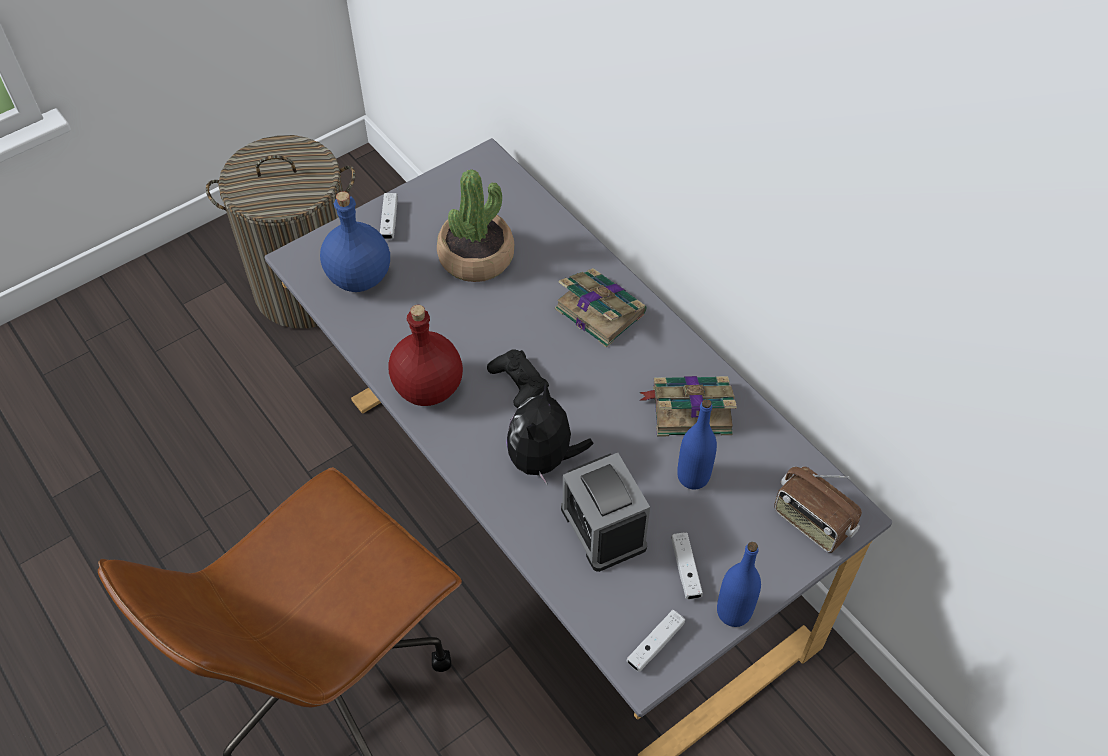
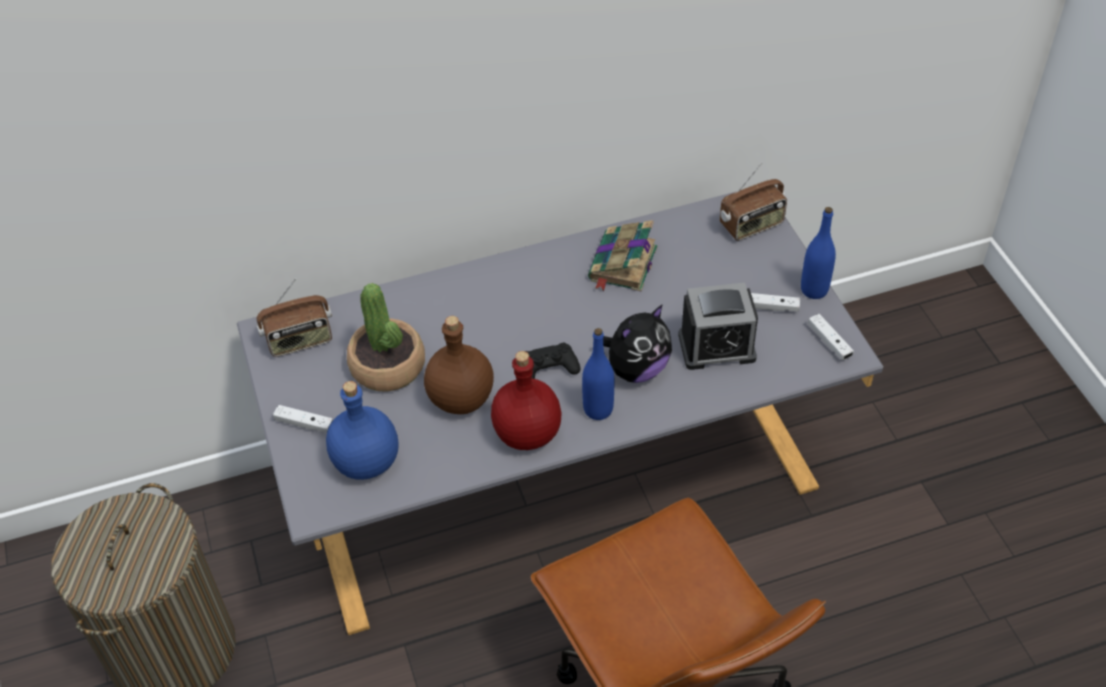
camera: 70 degrees left, 5 degrees down
plush toy [506,382,594,486] -> plush toy turned 75 degrees counterclockwise [603,304,672,383]
book [555,268,646,348] -> none
blue bottle [677,399,717,490] -> blue bottle moved to [582,328,614,420]
none -> radio [257,278,332,357]
none -> brown bottle [424,316,494,414]

